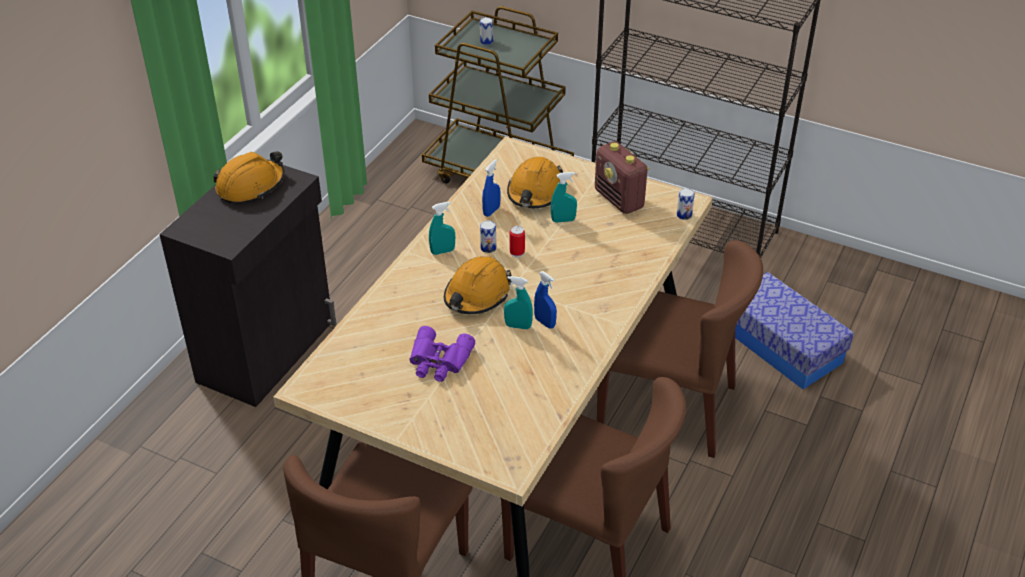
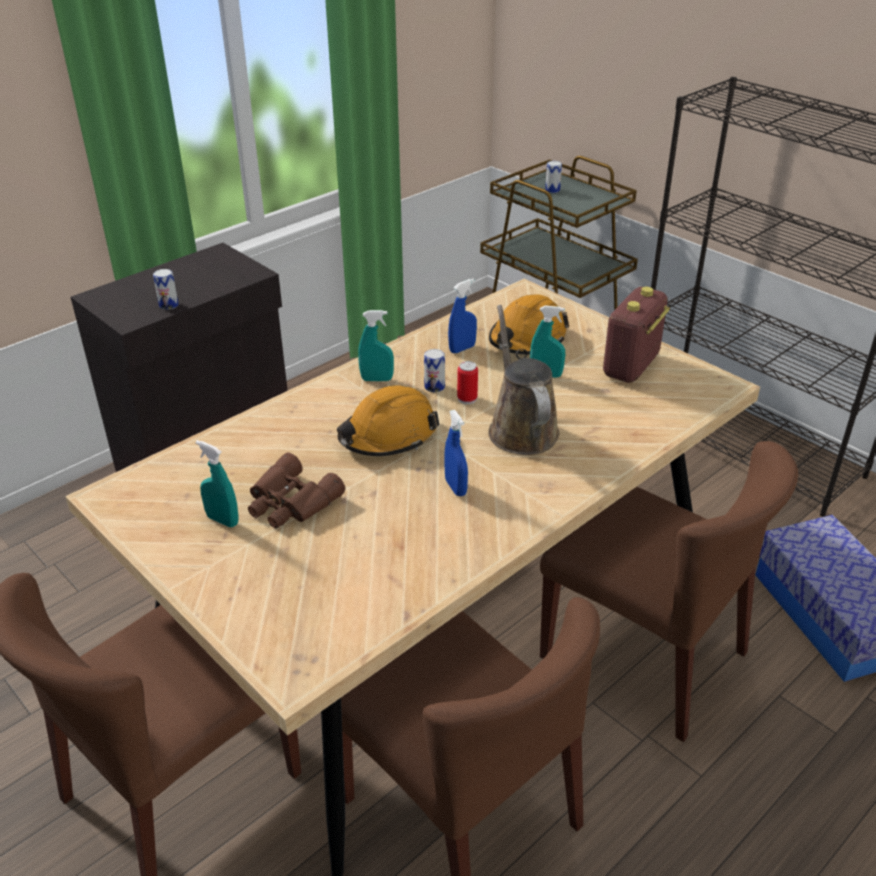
camera: 20 degrees right, 5 degrees down
orange hard hat [214,152,285,203] -> none
purple binoculars [410,326,475,382] -> brown binoculars [248,452,345,528]
turquoise spray bottle [504,276,533,329] -> turquoise spray bottle moved to [196,440,238,527]
radio [595,141,650,214] -> radio turned 45 degrees clockwise [603,287,670,383]
can [677,188,695,220] -> can moved to [153,269,178,310]
none -> brown watering can [488,305,559,455]

